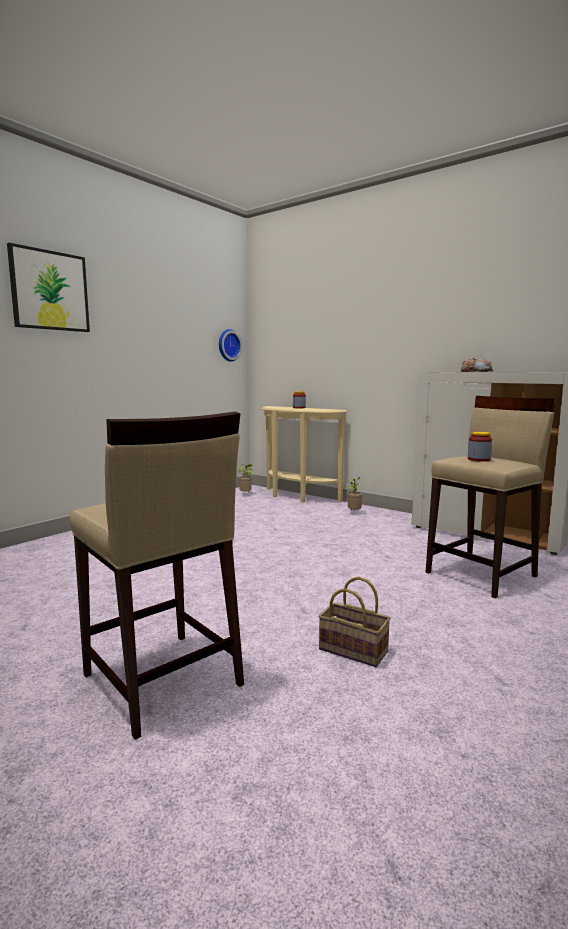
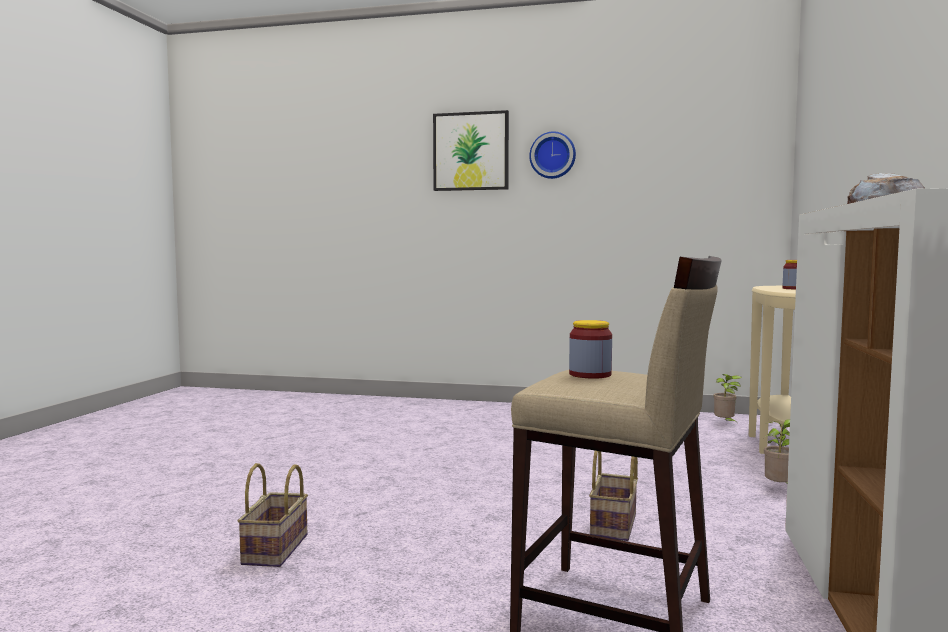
camera: 65 degrees right, 5 degrees down
beige stool [70,411,244,740] -> none
wall clock [219,329,242,362] -> wall clock moved to [529,131,576,179]
none -> basket [589,451,638,541]

